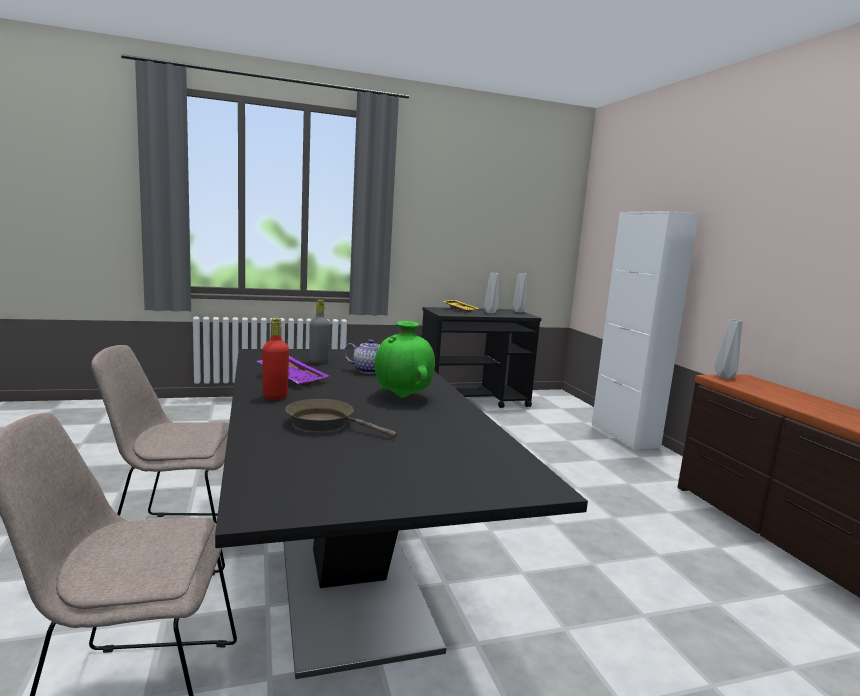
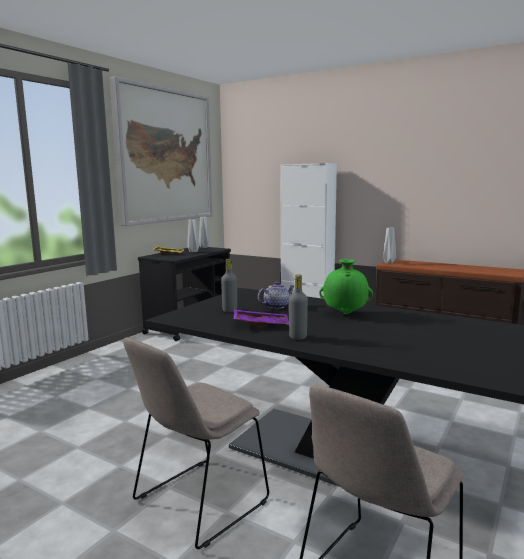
camera: 40 degrees left, 0 degrees up
red bottle [262,318,289,399] -> grey bottle [289,275,308,340]
brown frying pan [285,399,397,437] -> none
none -> picture [110,76,213,226]

